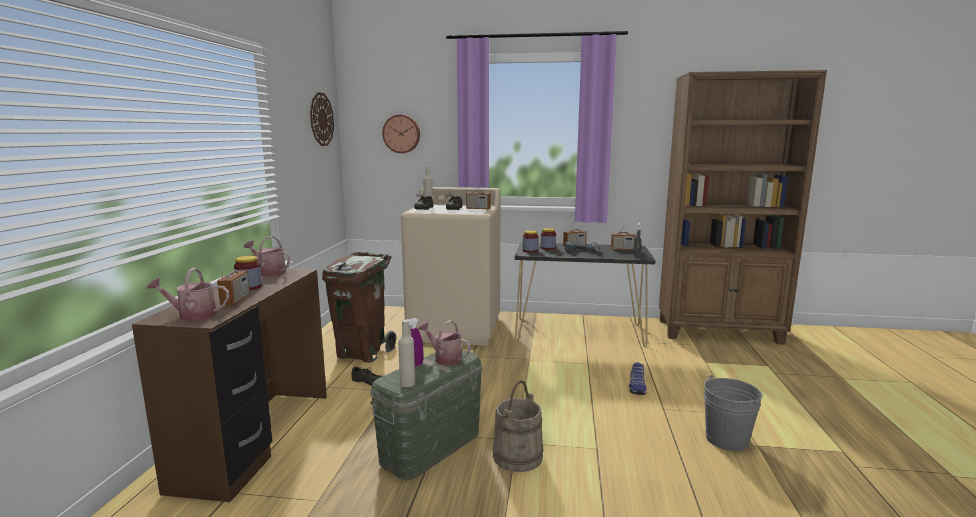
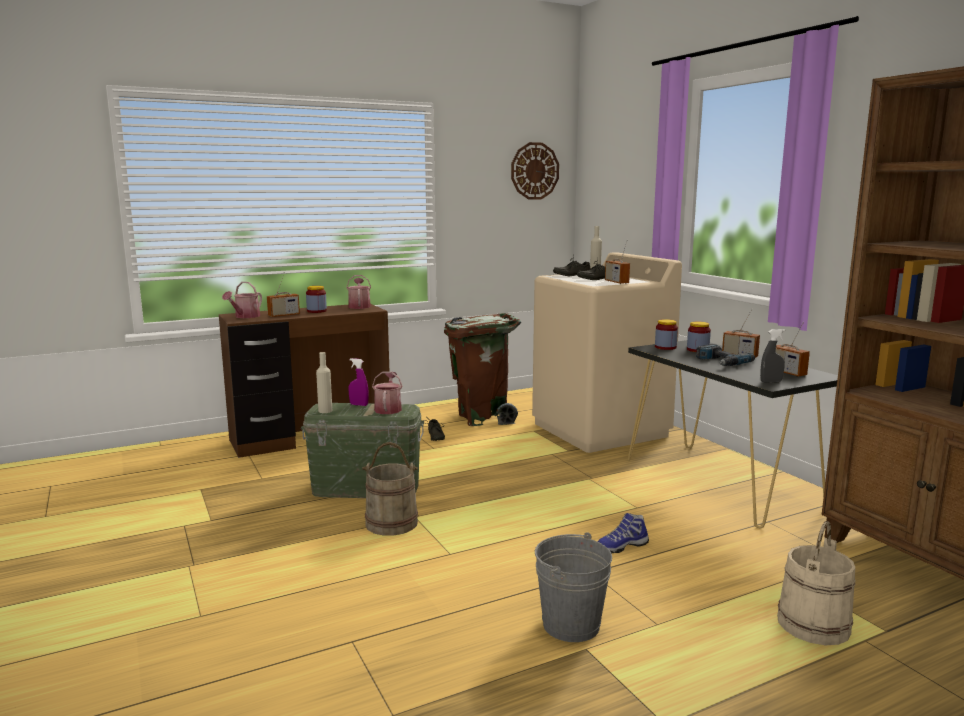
camera: 55 degrees right, 0 degrees up
watering can [147,268,229,321] -> watering can turned 120 degrees counterclockwise [222,282,262,318]
wall clock [382,115,420,153] -> none
none -> beige bucket [777,521,856,645]

